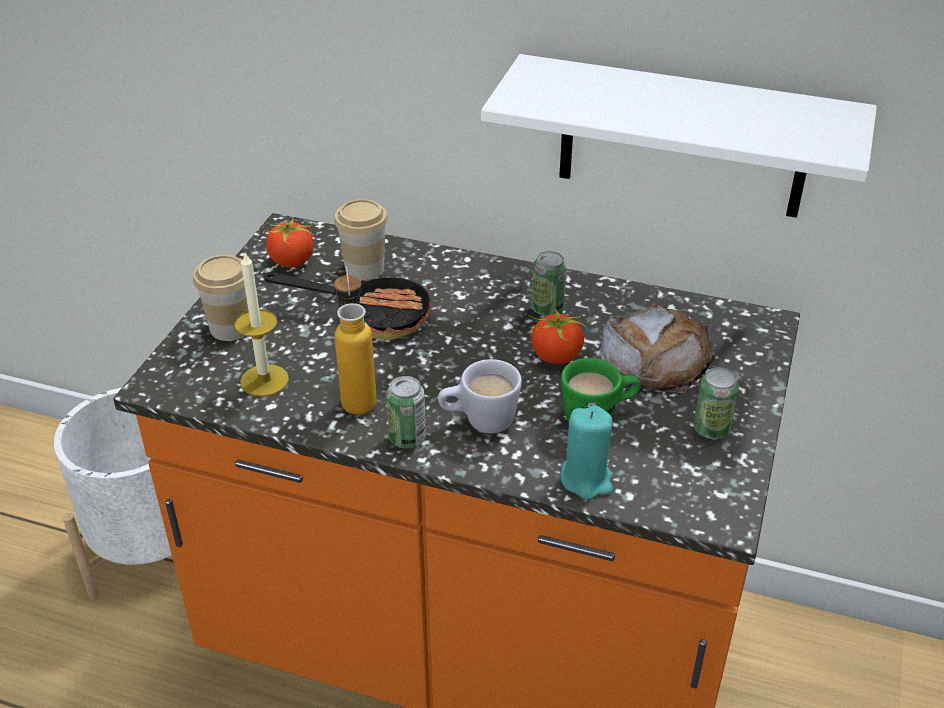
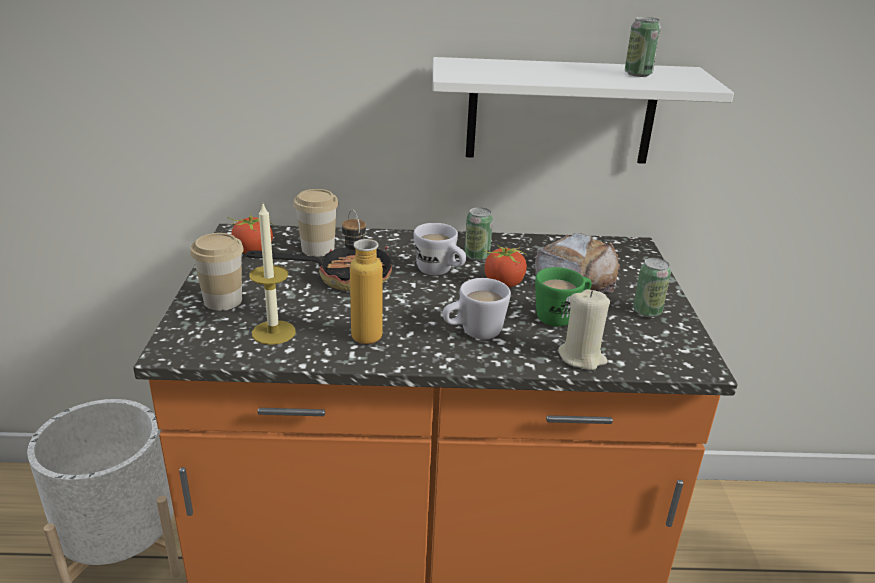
camera: 20 degrees left, 10 degrees down
can [386,376,426,448] -> can moved to [625,17,661,77]
turquoise candle [561,405,613,499] -> beige candle [558,289,610,370]
none -> white mug [413,223,466,275]

